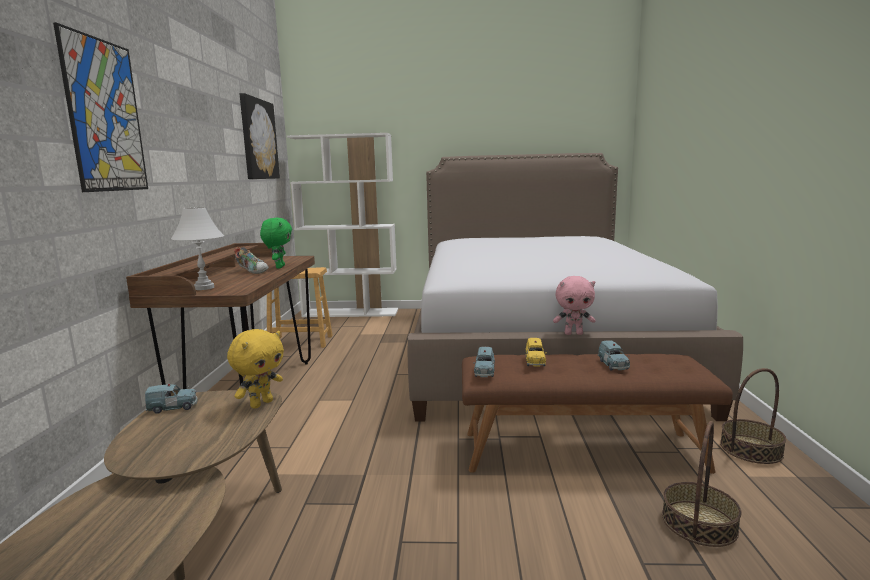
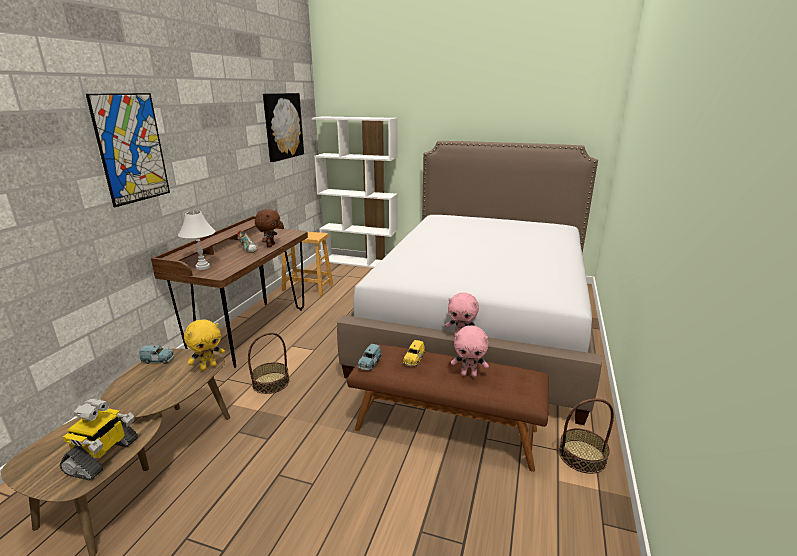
camera: 15 degrees right, 10 degrees up
green plush toy [260,218,292,269] -> brown plush toy [255,209,280,247]
blue toy car [598,340,630,370] -> pink plush toy [451,326,489,377]
basket [662,421,742,547] -> basket moved to [248,333,289,394]
none -> toy robot [59,399,138,481]

